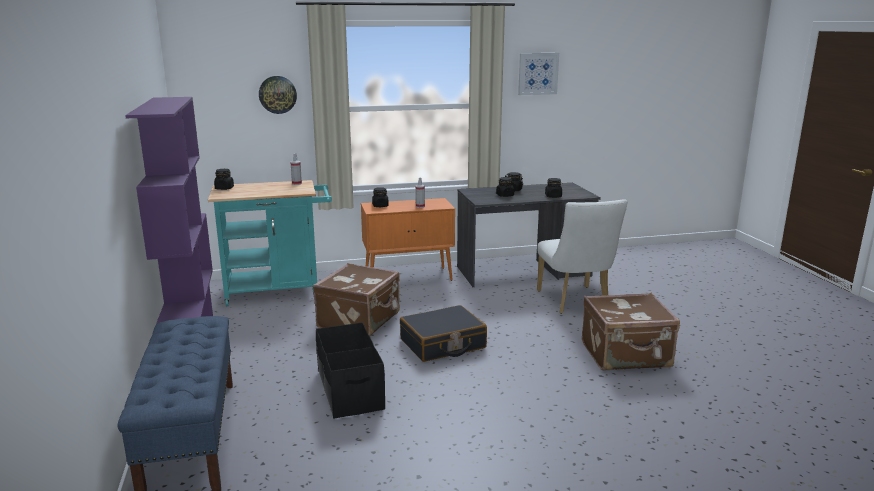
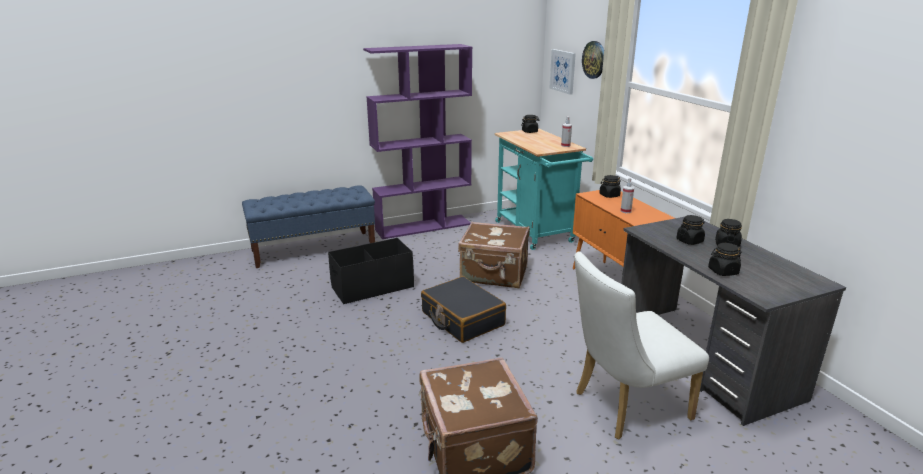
camera: 80 degrees right, 5 degrees up
picture [518,53,559,95] -> picture moved to [549,49,576,95]

